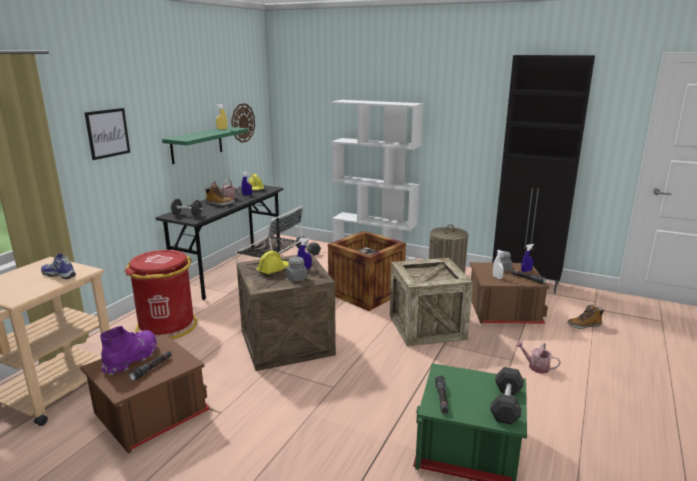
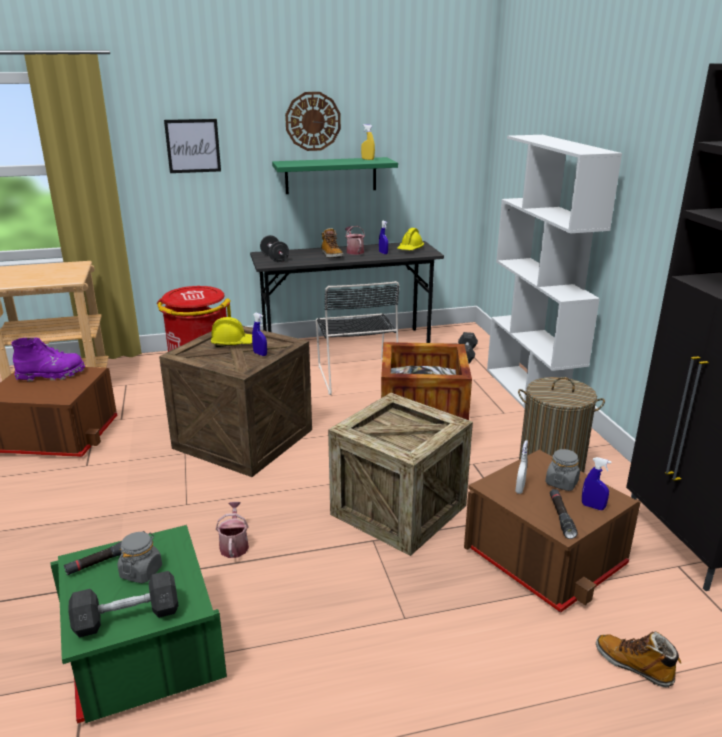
camera: 50 degrees right, 5 degrees up
shoe [41,254,76,279] -> none
black flashlight [129,351,172,381] -> none
wall clock [231,103,255,143] -> wall clock moved to [285,92,341,151]
grey jar [286,257,308,282] -> grey jar moved to [118,531,162,583]
watering can [516,341,561,374] -> watering can moved to [216,502,249,558]

